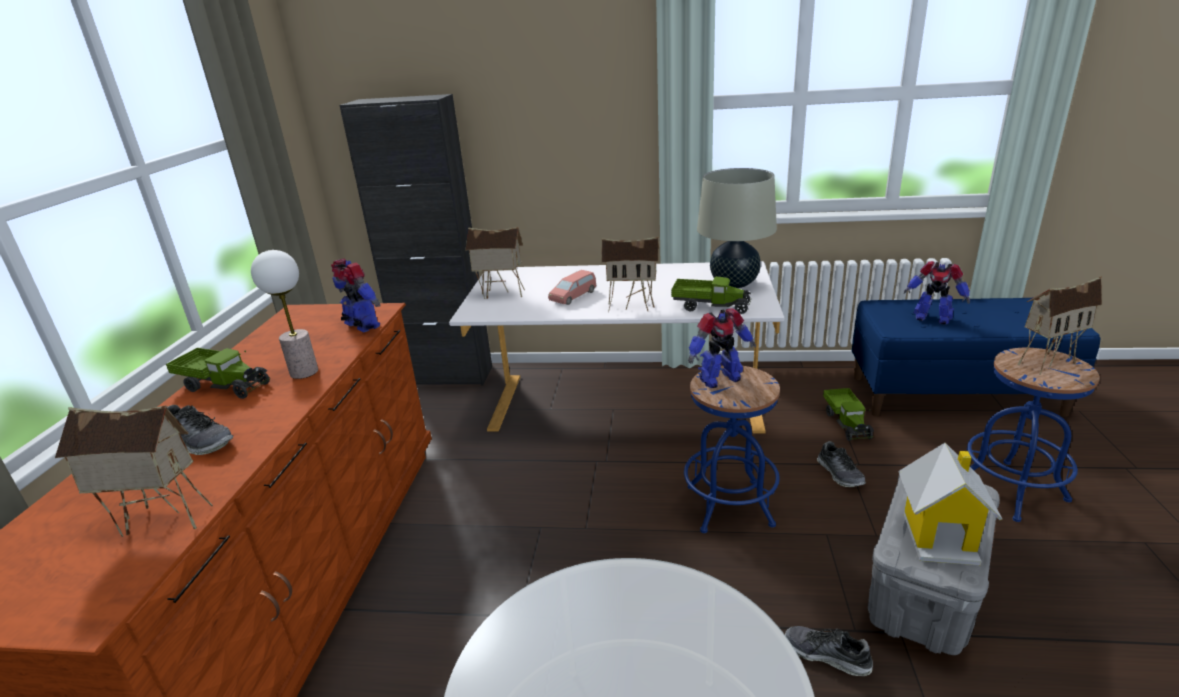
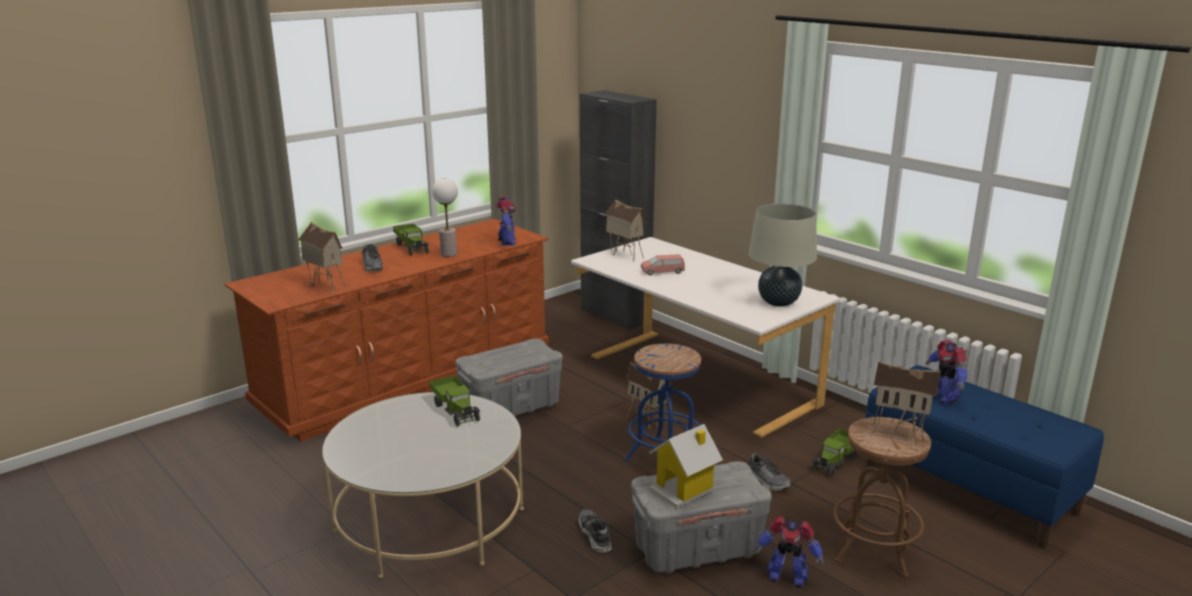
camera: 40 degrees right, 5 degrees down
toy house [602,236,659,312] -> toy house moved to [626,362,672,429]
toy truck [671,276,751,314] -> toy truck moved to [429,375,480,427]
toy robot [688,308,756,388] -> toy robot moved to [755,516,824,587]
shoe [817,441,866,487] -> shoe turned 60 degrees counterclockwise [748,453,791,490]
blue stool [967,348,1100,522] -> brown stool [833,417,931,578]
none -> grey storage box [455,339,563,417]

